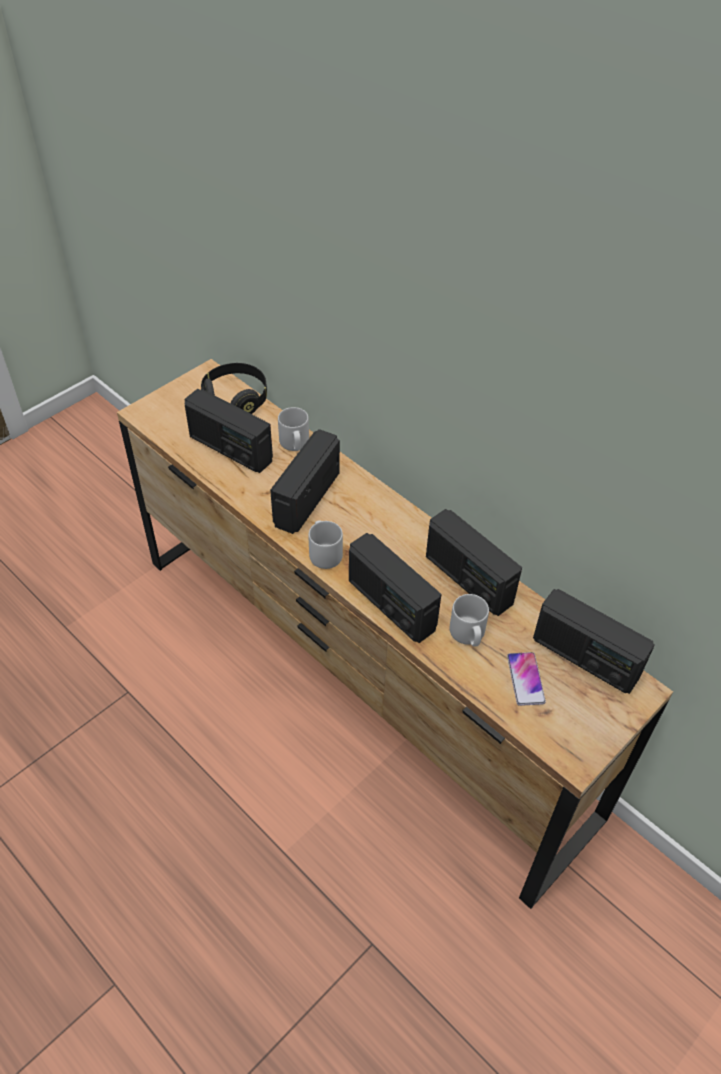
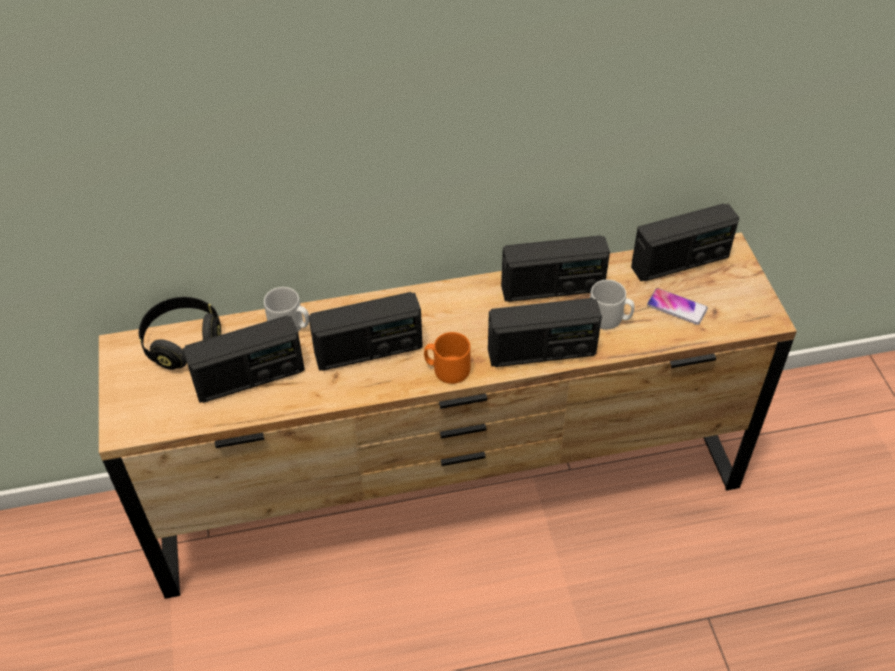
camera: 55 degrees left, 0 degrees up
radio [270,429,340,534] -> radio turned 75 degrees counterclockwise [308,292,423,371]
grey mug [308,520,343,569] -> orange mug [424,332,471,384]

